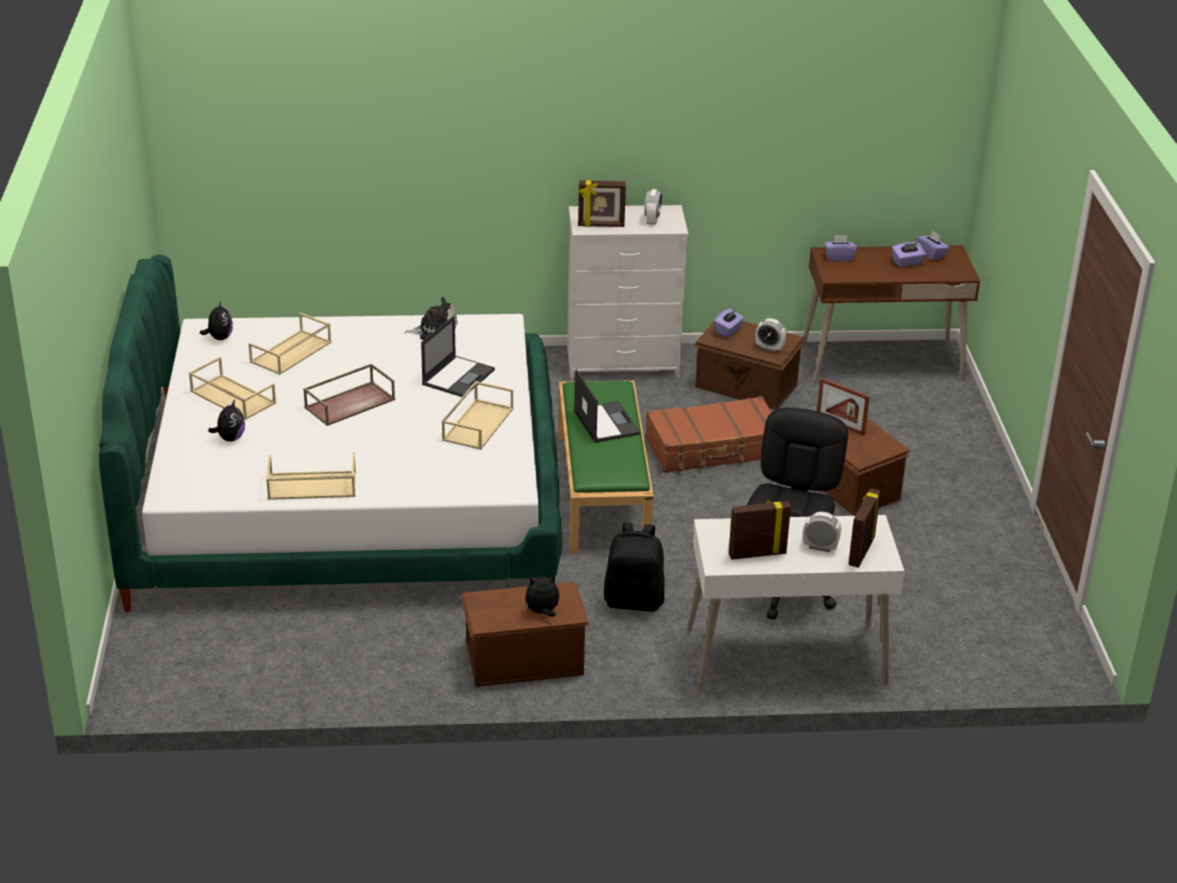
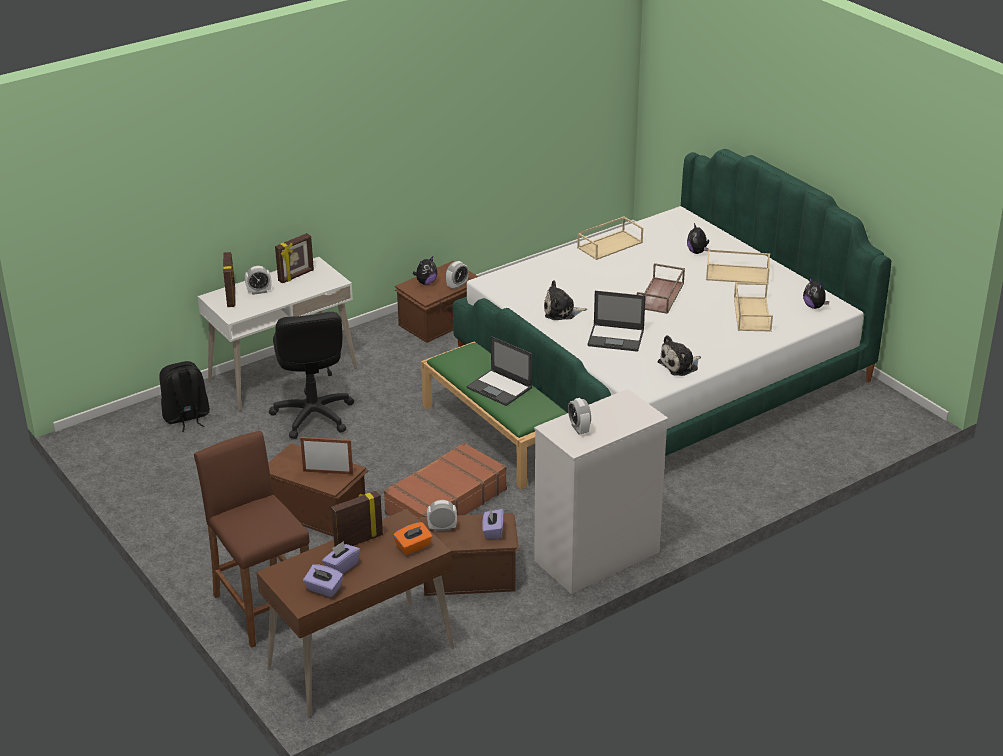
camera: 150 degrees right, 0 degrees up
laptop [421,315,495,397] -> laptop turned 75 degrees counterclockwise [587,291,646,352]
beige tray [442,381,513,450] -> plush toy [544,280,587,320]
picture frame [578,180,626,227] -> picture frame moved to [331,491,383,547]
black backpack [604,522,665,612] -> black backpack moved to [159,361,210,432]
purple tissue box [824,235,857,261] -> orange tissue box [393,522,432,555]
none -> brown stool [194,431,310,648]
none -> alarm clock [446,261,468,289]

